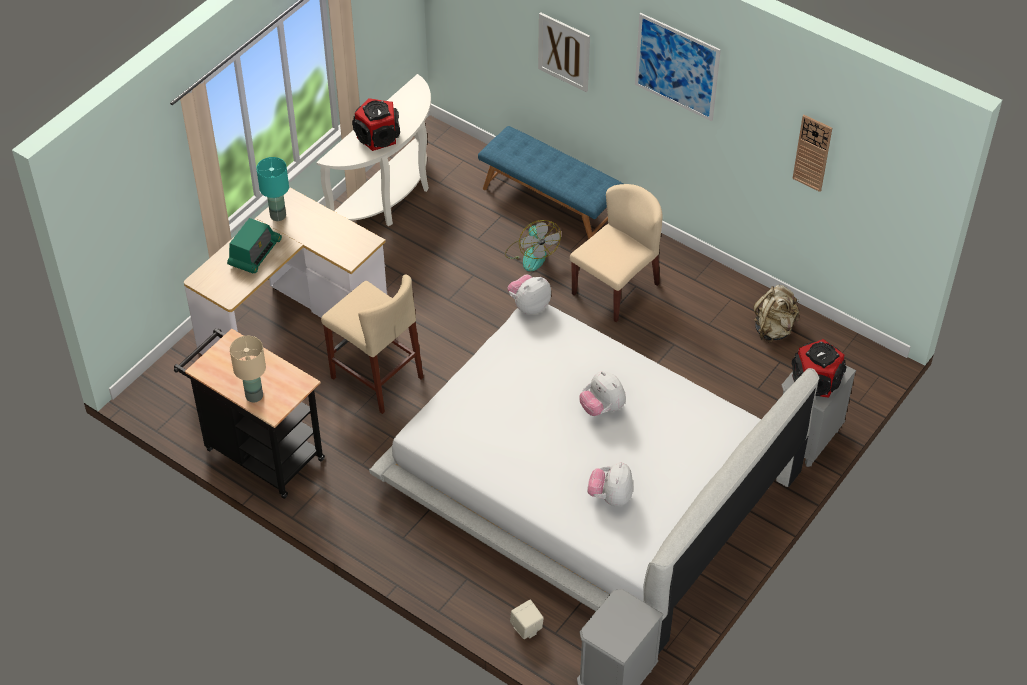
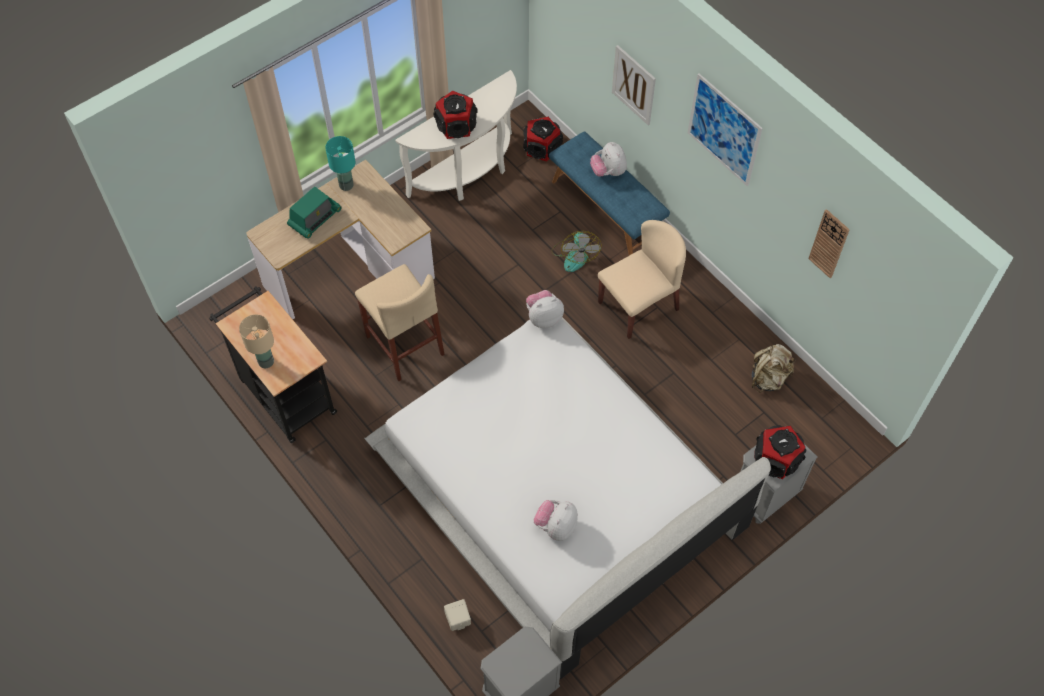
camera: 15 degrees right, 10 degrees up
plush toy [579,371,626,416] -> plush toy moved to [590,142,627,177]
none -> speaker [523,117,563,161]

